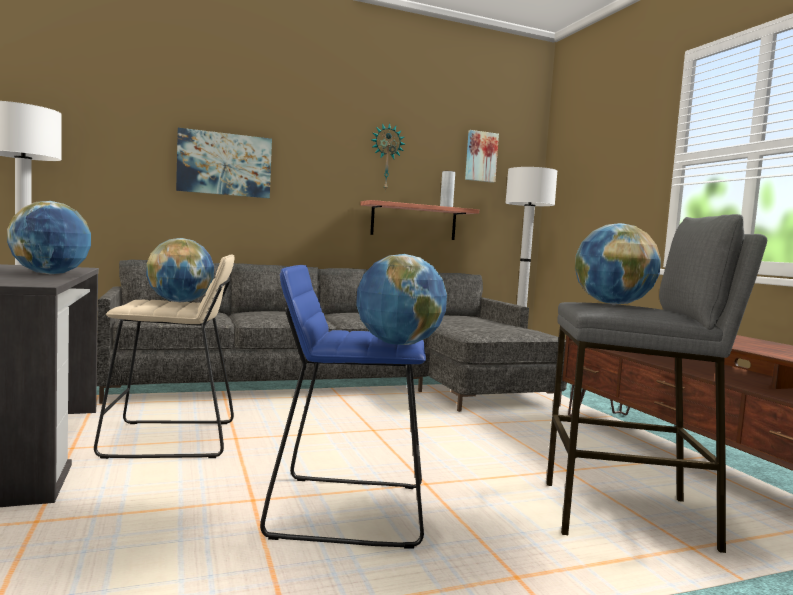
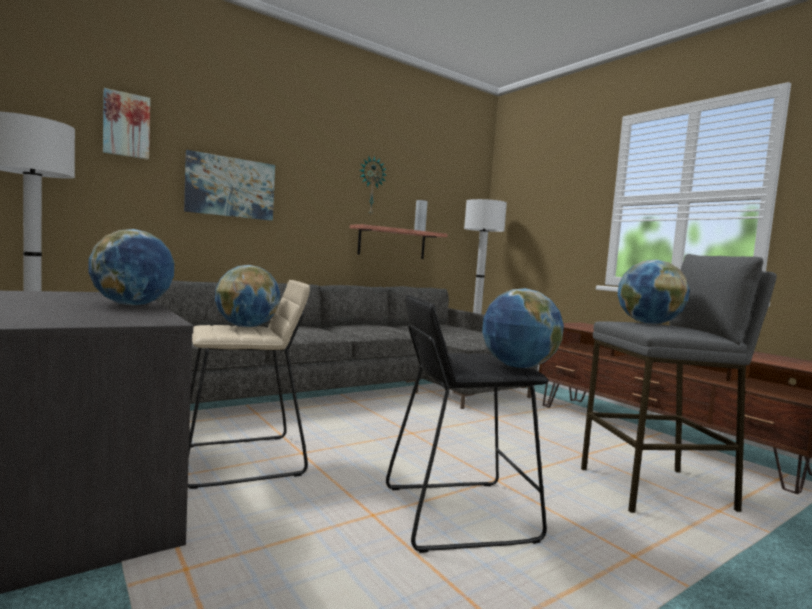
camera: 15 degrees left, 0 degrees up
blue stool [260,265,426,549] -> black stool [386,295,549,553]
picture [465,130,499,183] -> picture moved to [103,88,150,160]

